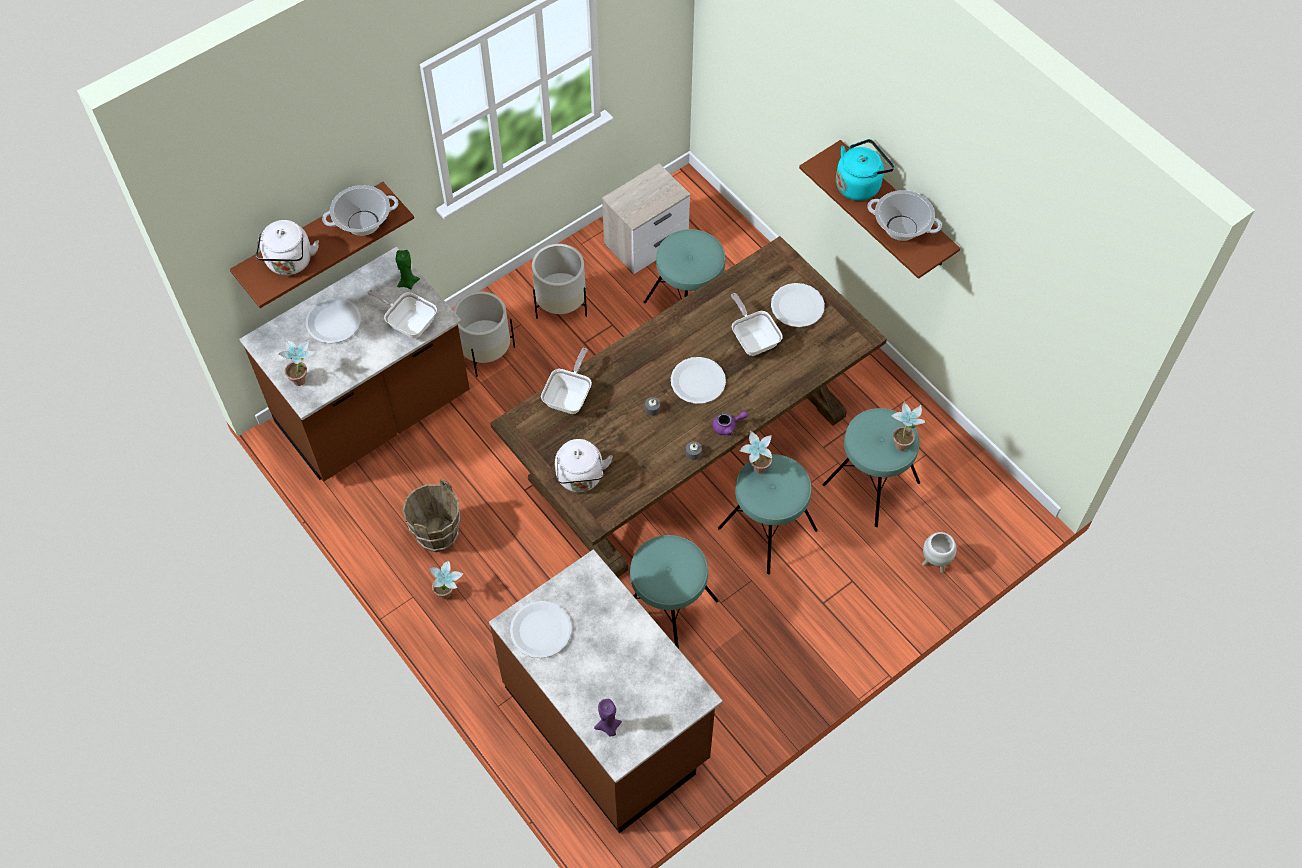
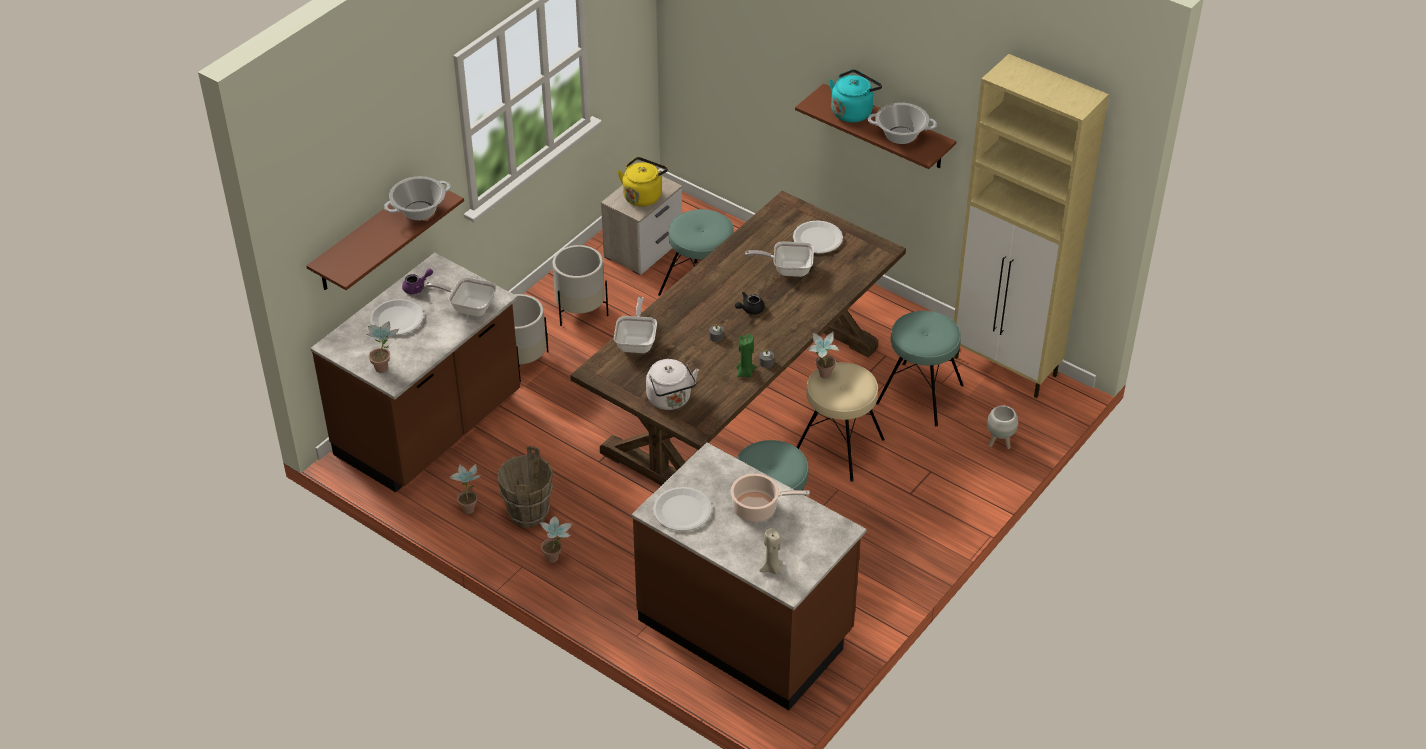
camera: 15 degrees left, 15 degrees down
white kettle [256,220,319,275] -> none
green candle [396,250,420,289] -> green candle moved to [737,334,756,378]
purple candle [594,699,622,737] -> beige candle [760,528,783,575]
white plate [671,357,726,404] -> black teapot [735,292,765,314]
purple teapot [712,411,748,435] -> purple teapot moved to [402,269,433,294]
turquoise stool [718,454,818,574] -> beige stool [797,362,885,482]
frying pan [731,293,783,356] -> frying pan turned 45 degrees counterclockwise [745,241,814,277]
potted plant [892,402,926,451] -> potted plant moved to [449,464,481,514]
none -> yellow kettle [617,157,668,207]
none -> cooking pot [731,474,809,522]
none -> beige cabinet [954,54,1109,398]

